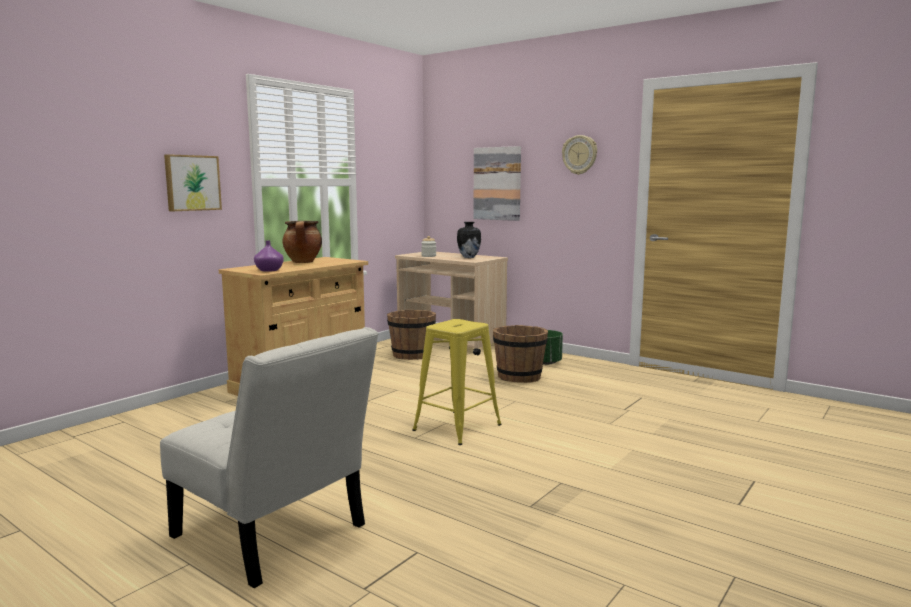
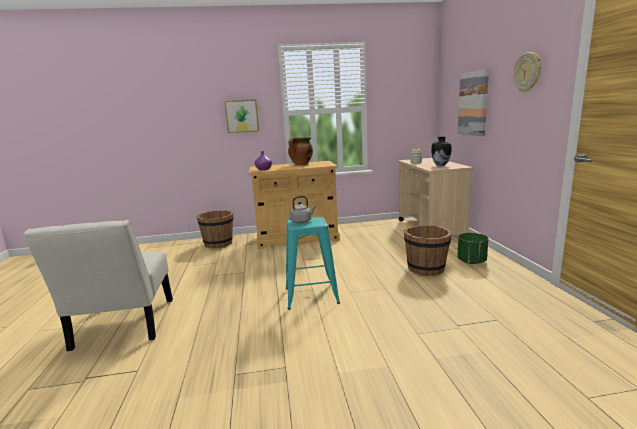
camera: 45 degrees right, 5 degrees up
brown bucket [387,310,436,360] -> brown bucket moved to [197,210,233,248]
yellow stool [412,319,502,445] -> turquoise stool [286,217,340,310]
none -> grey kettle [290,196,316,223]

